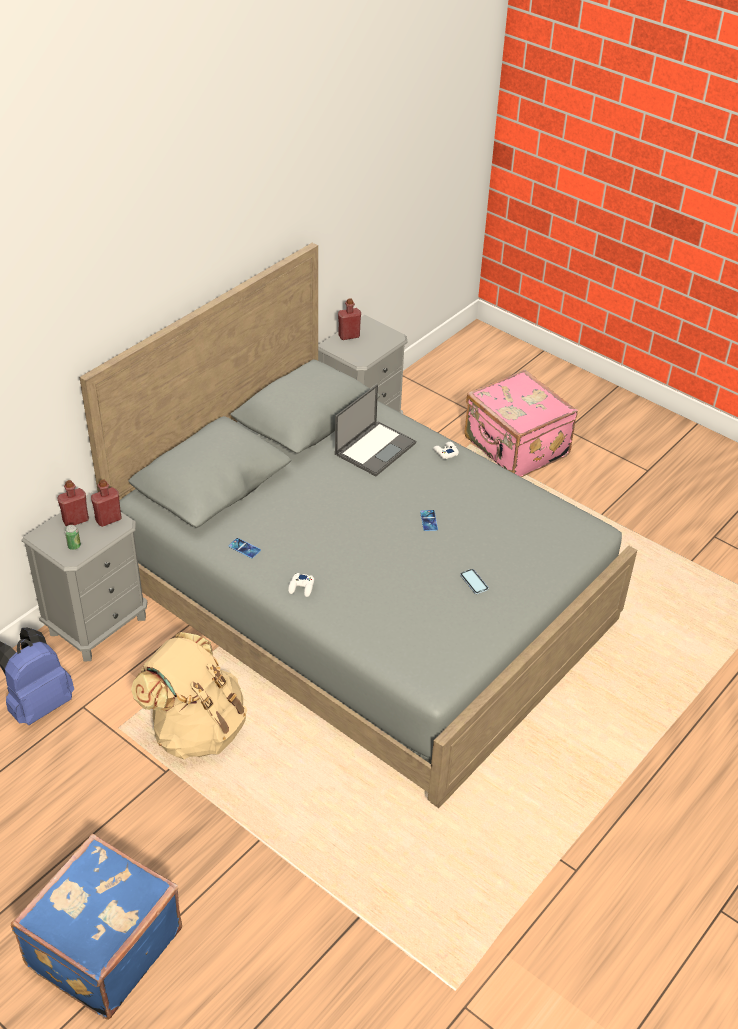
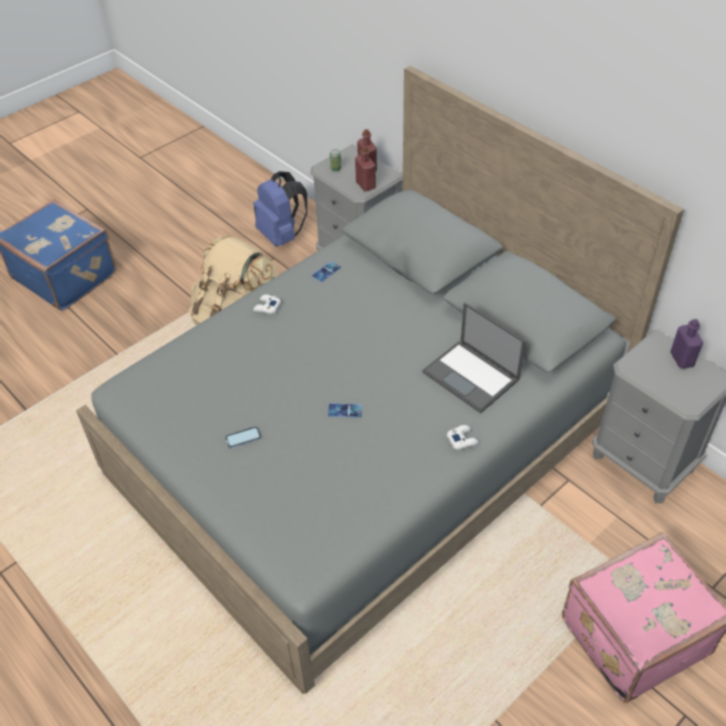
camera: 100 degrees right, 5 degrees up
red bottle [338,298,361,340] -> purple bottle [670,319,703,369]

